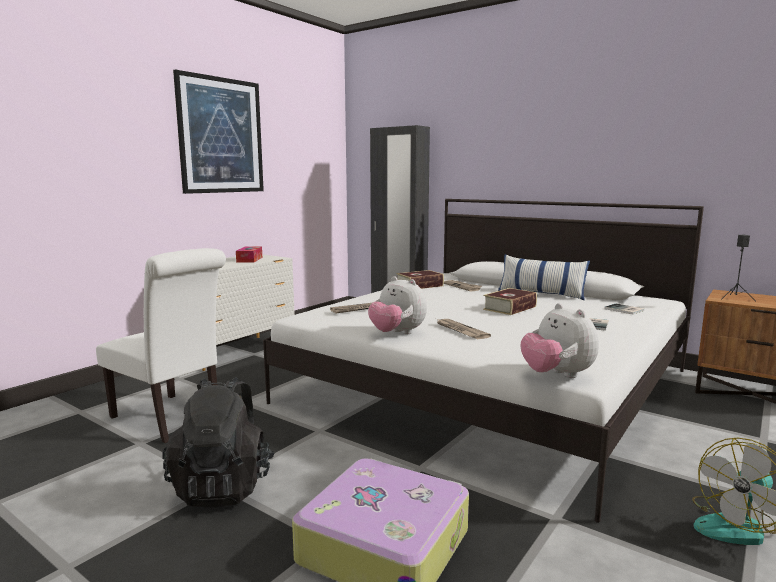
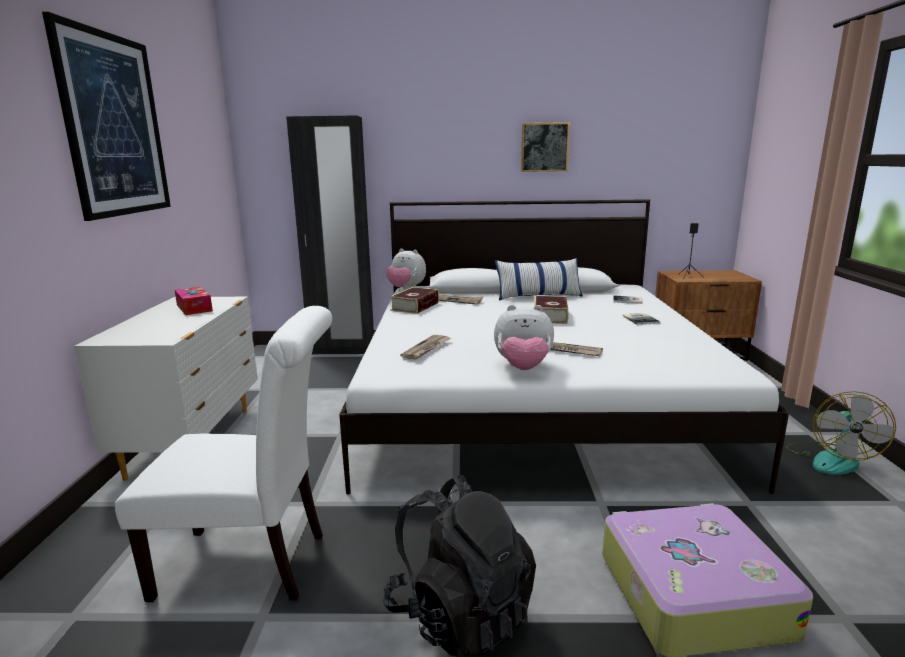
camera: 35 degrees left, 5 degrees up
plush toy [521,303,599,378] -> plush toy moved to [386,249,426,288]
none -> picture [521,122,570,172]

